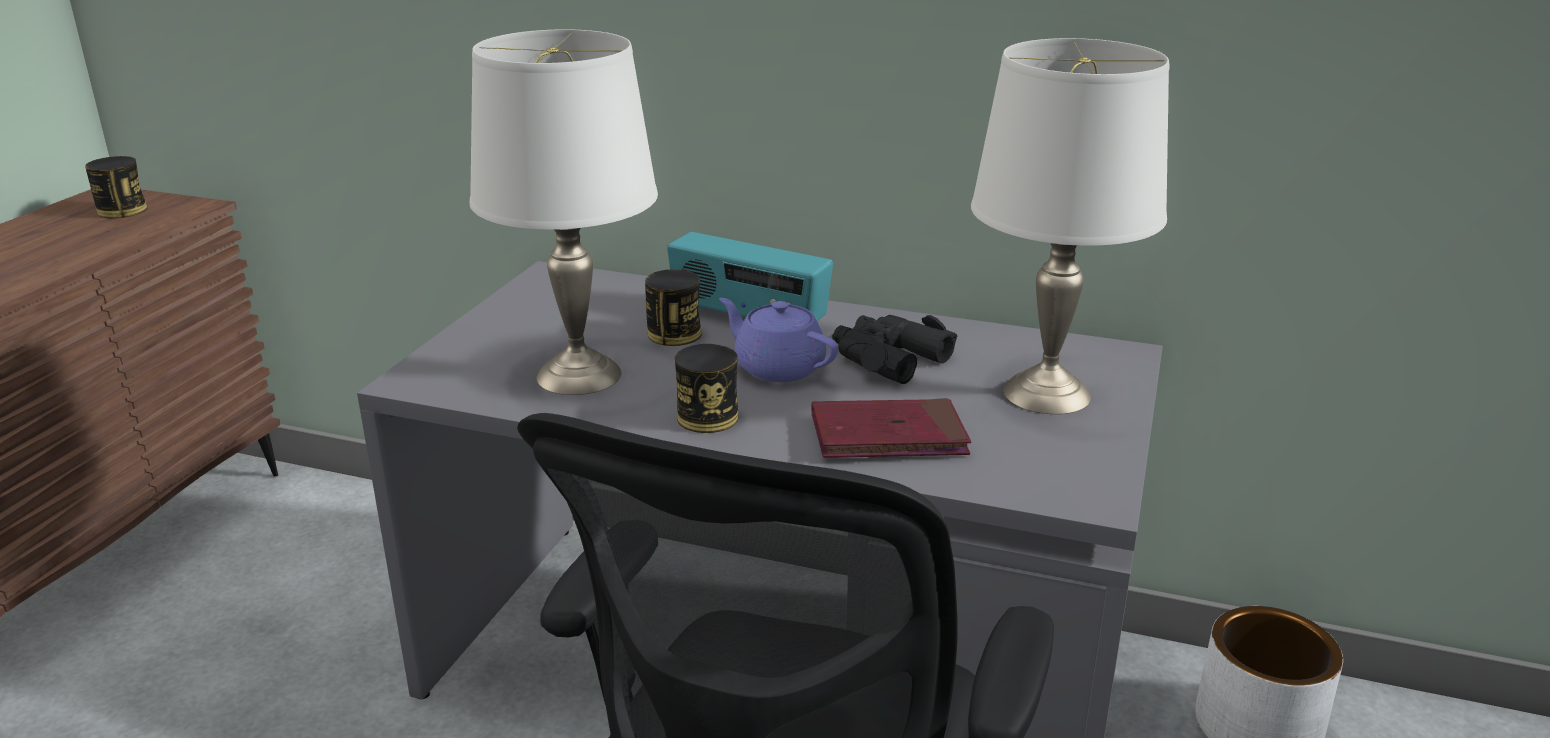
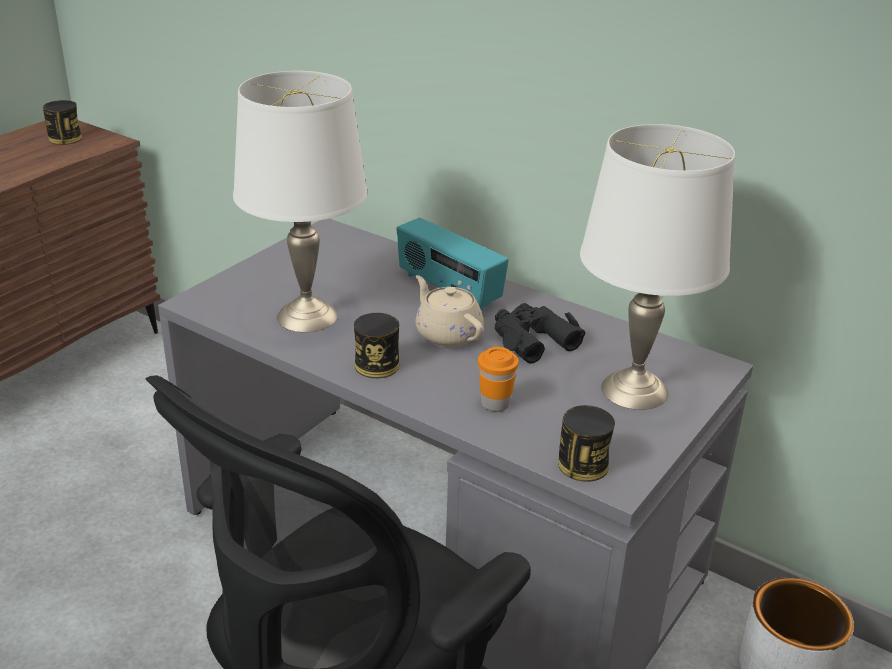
camera: 15 degrees right, 5 degrees up
can [645,269,702,346] -> can moved to [558,405,615,482]
purple teapot [719,298,838,382] -> beige teapot [415,275,484,347]
red book [811,398,971,458] -> orange cup [478,347,519,412]

